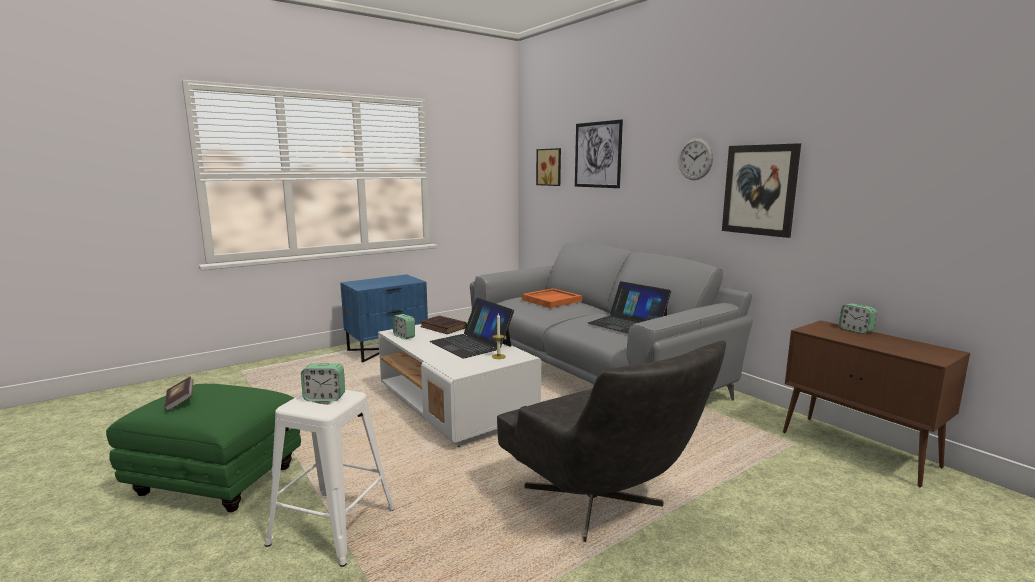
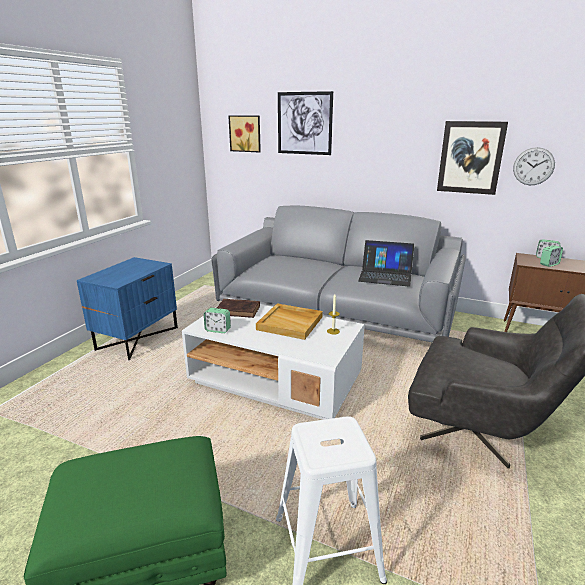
camera: 30 degrees left, 10 degrees up
book [164,376,193,411] -> none
alarm clock [301,363,345,401] -> alarm clock moved to [540,245,563,267]
laptop [429,298,514,359] -> beige tray [256,303,323,340]
orange tray [522,288,582,308] -> none
wall clock [678,138,713,180] -> wall clock moved to [513,147,555,185]

